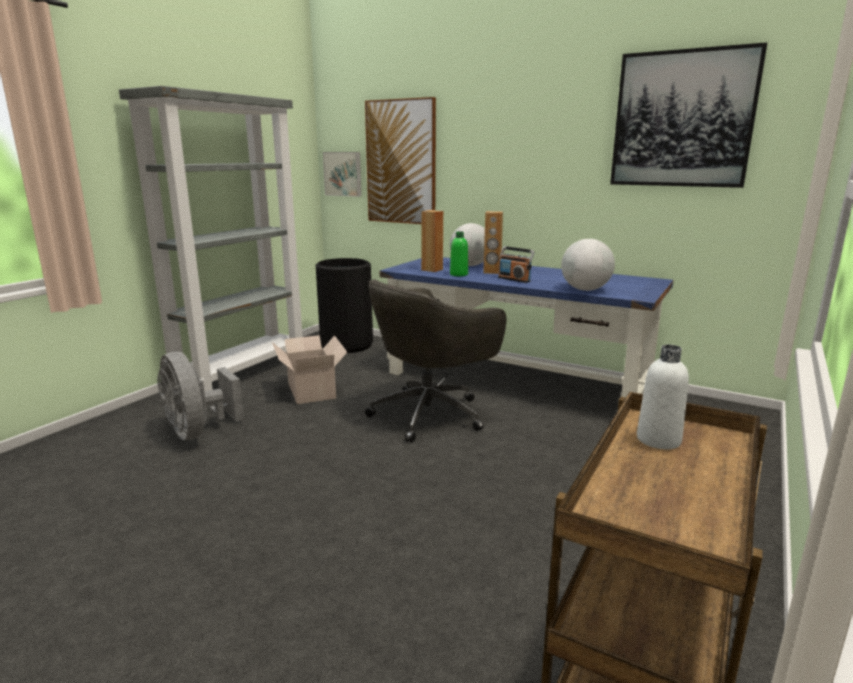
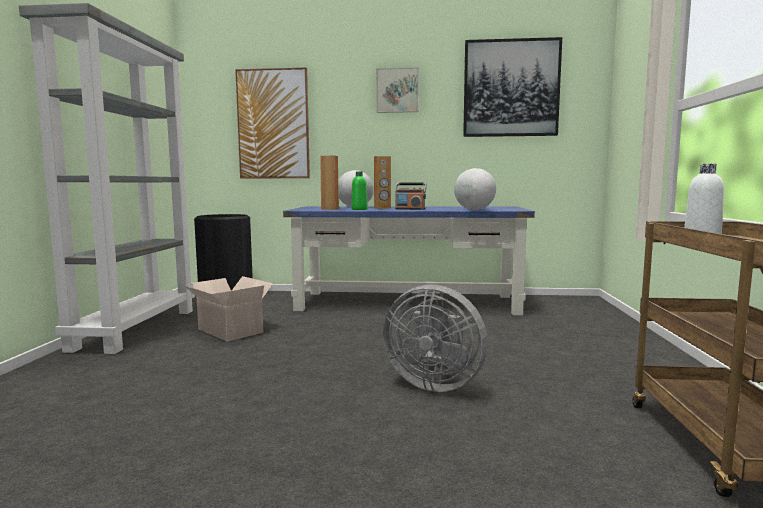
camera: 25 degrees left, 10 degrees down
grey fan [157,352,244,440] -> grey fan moved to [383,285,488,392]
picture [323,152,362,197] -> picture moved to [376,67,419,113]
grey office chair [365,279,506,443] -> none

